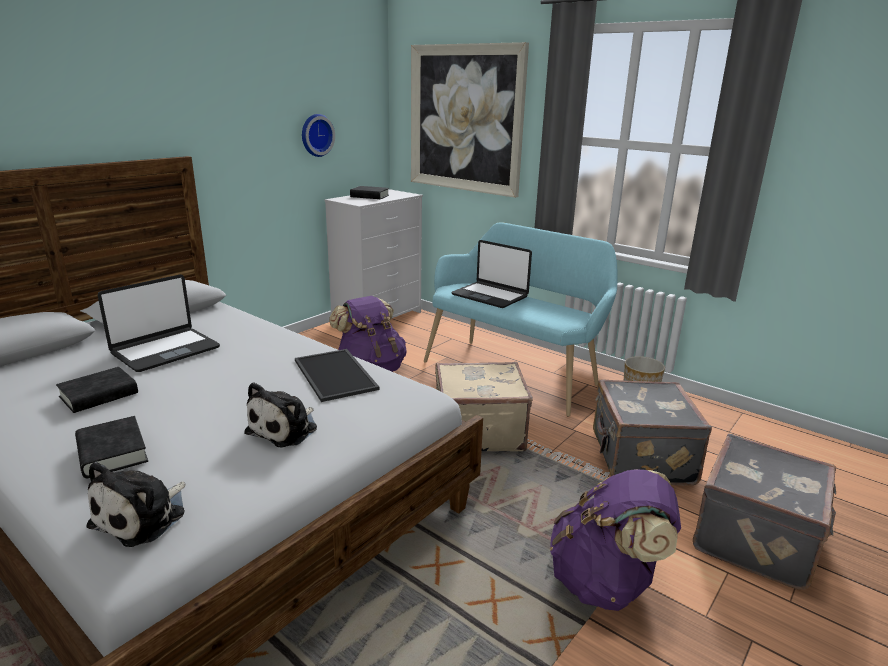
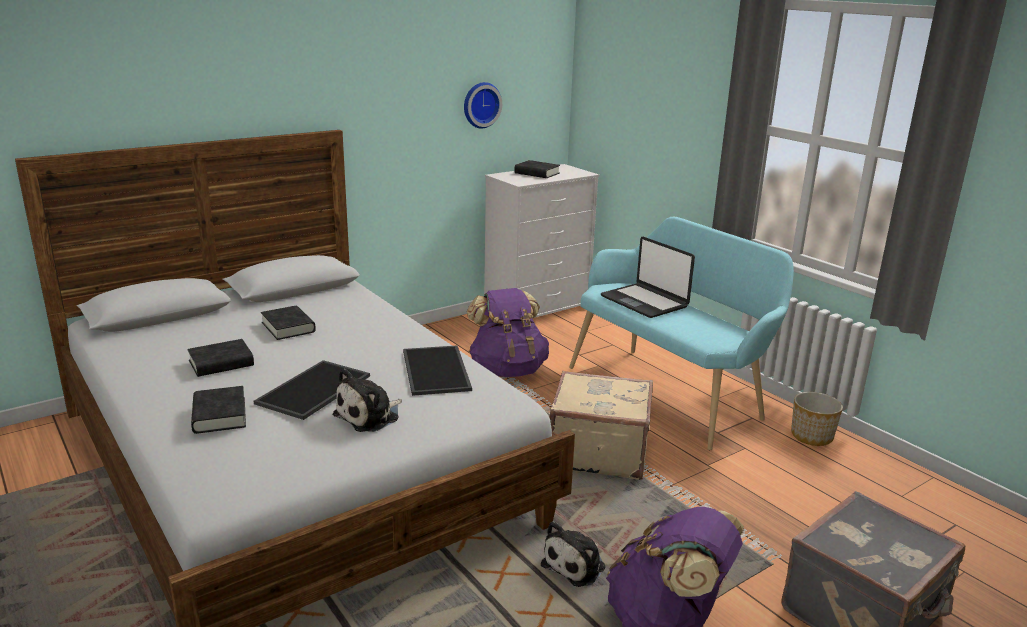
camera: 15 degrees right, 0 degrees up
plush toy [86,462,186,547] -> plush toy moved to [541,521,606,587]
laptop [98,275,220,372] -> black book [261,306,316,340]
picture [411,42,529,198] -> none
grey suitcase [593,379,712,485] -> none
none -> tray [254,360,370,420]

